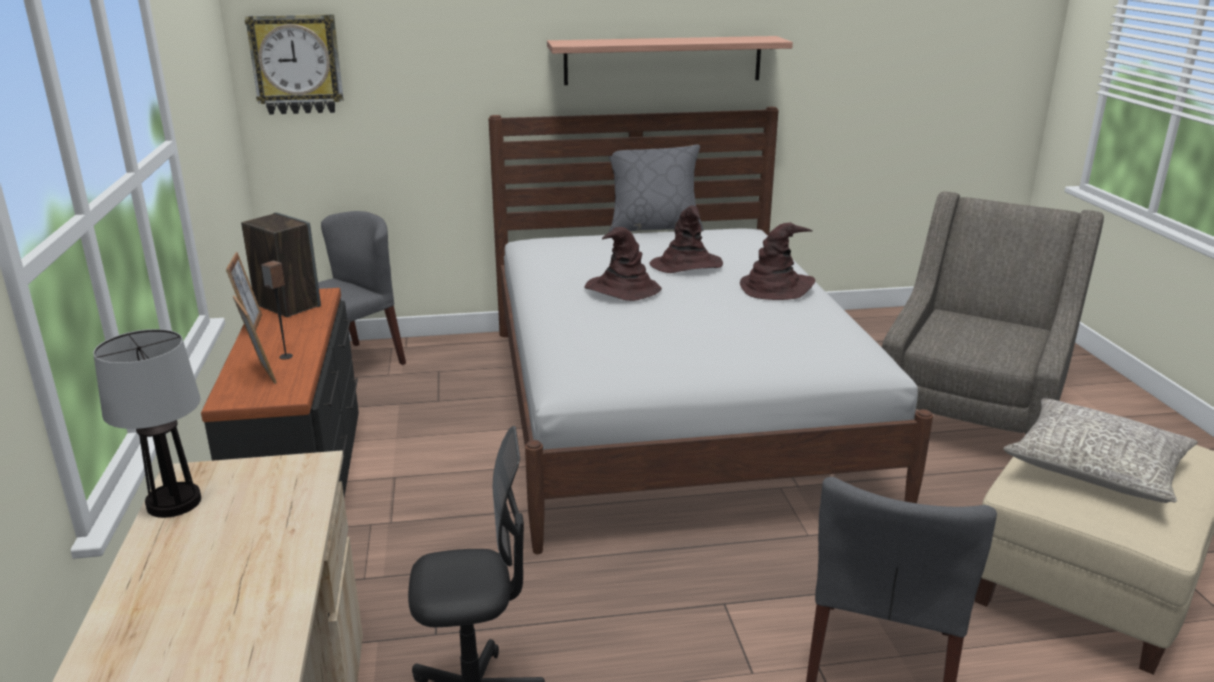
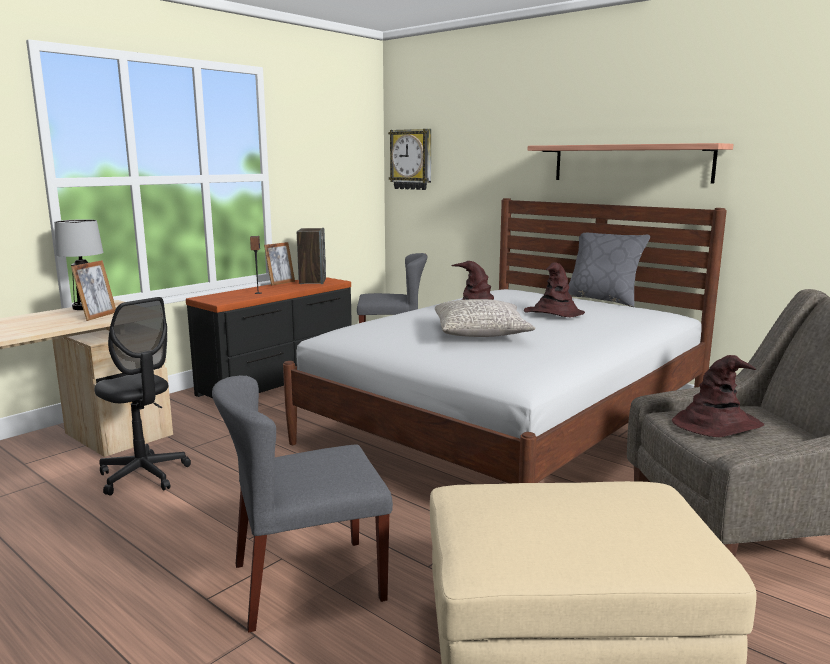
camera: 50 degrees right, 10 degrees down
picture frame [233,295,277,384] -> picture frame moved to [71,260,116,321]
brown hat [740,223,815,300] -> brown hat moved to [672,355,764,437]
grey pillow [1004,398,1198,503] -> grey pillow moved to [435,299,536,337]

